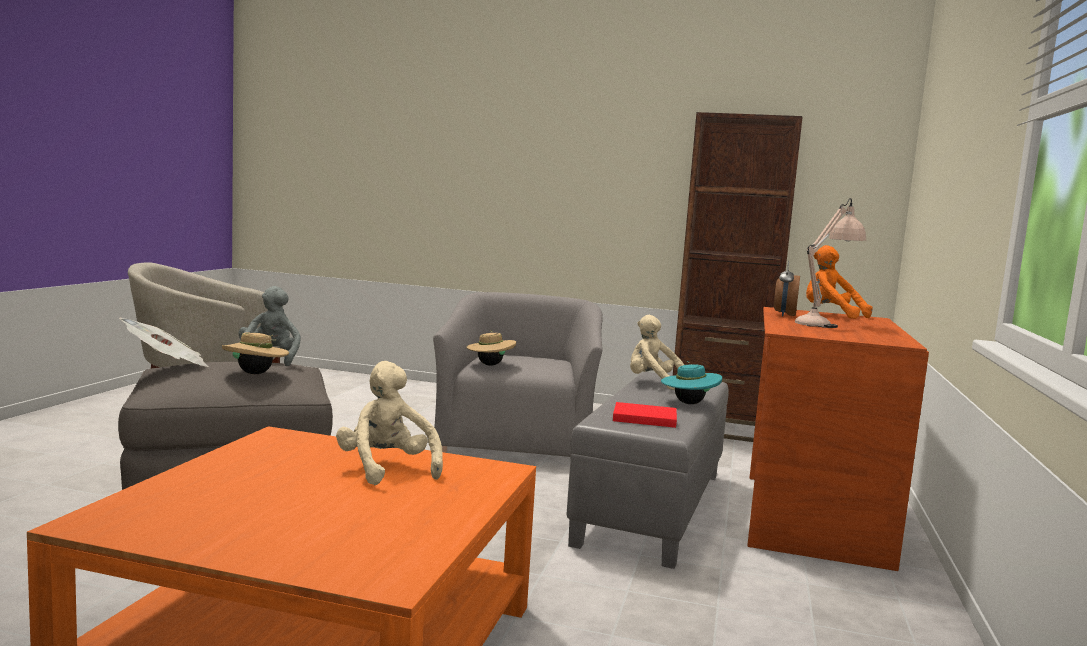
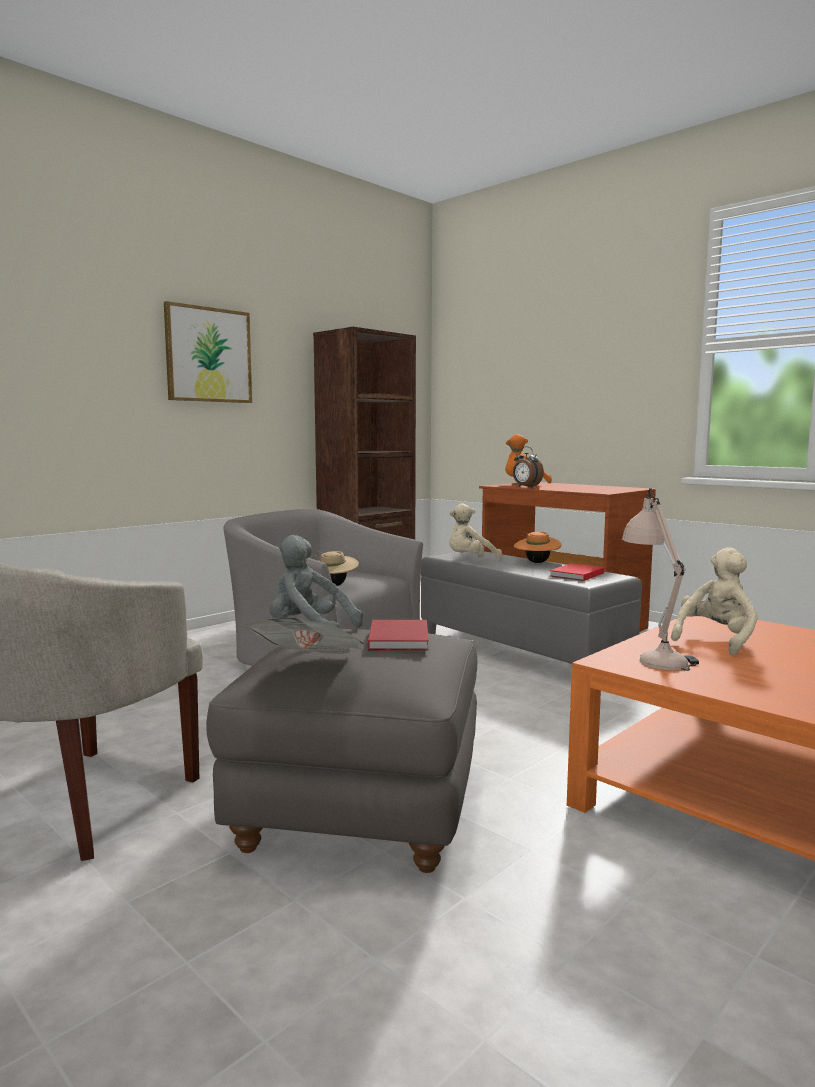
camera: 60 degrees left, 0 degrees up
beige hat [222,333,289,374] -> red book [368,620,429,651]
beige plush toy [336,361,443,485] -> beige plush toy turned 135 degrees clockwise [671,547,758,655]
turquoise hat [661,361,722,404] -> orange hat [514,531,561,563]
beige table lamp [795,198,866,328] -> beige table lamp moved to [622,488,699,671]
none -> picture [164,301,252,403]

